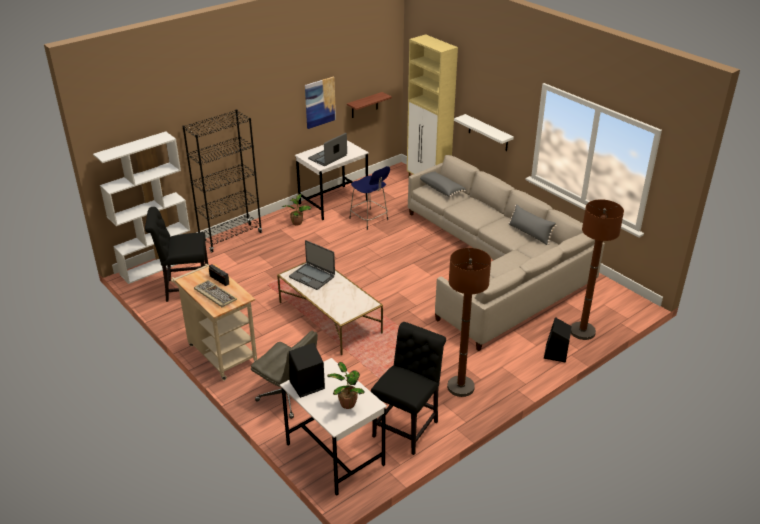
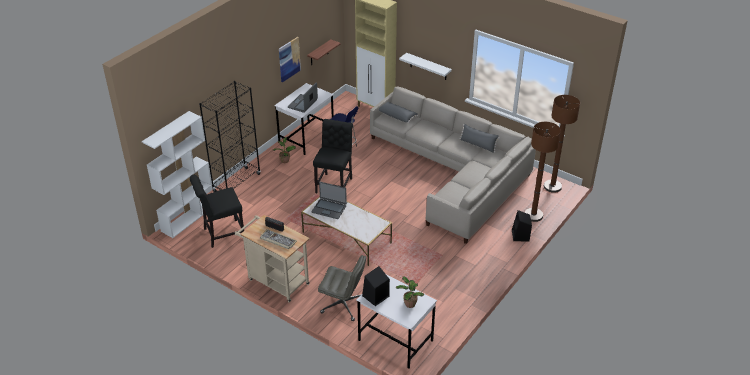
camera: 15 degrees left, 5 degrees up
black chair [371,322,446,455] -> black chair moved to [313,119,353,193]
brown floor lamp [447,248,491,397] -> brown floor lamp moved to [544,95,580,193]

